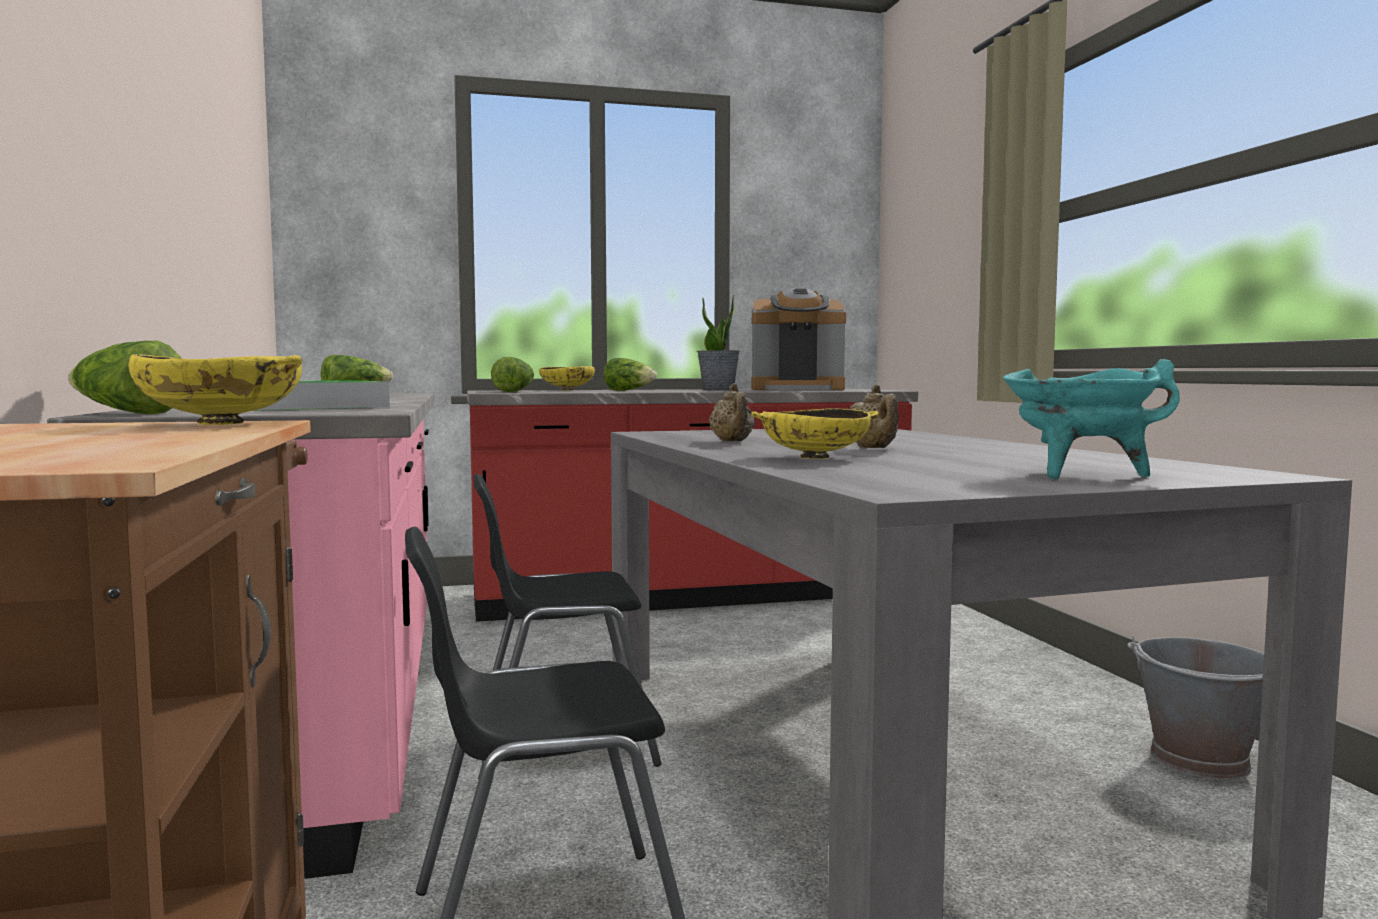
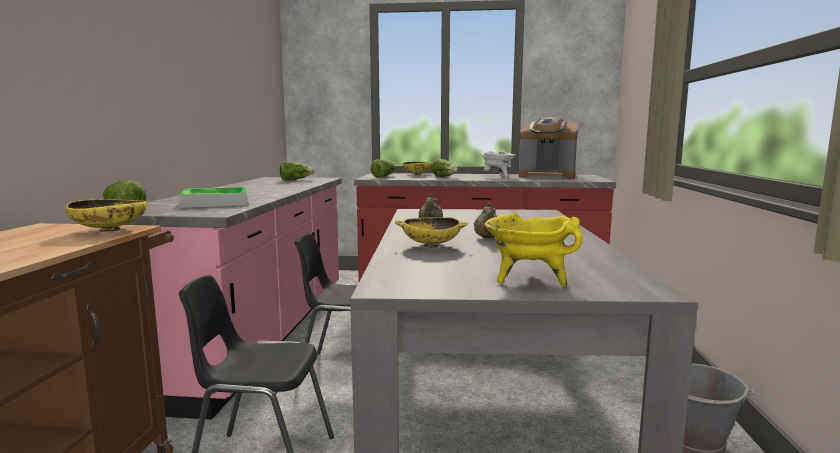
camera: 20 degrees right, 5 degrees up
potted plant [697,295,740,391] -> white cooking pot [481,149,516,178]
turquoise cooking pot [1003,359,1180,479] -> yellow cooking pot [485,213,582,286]

